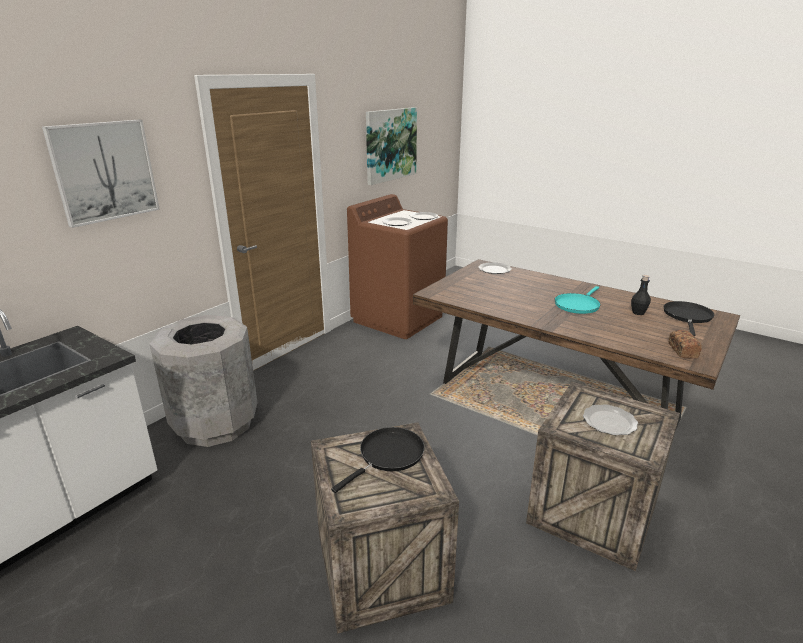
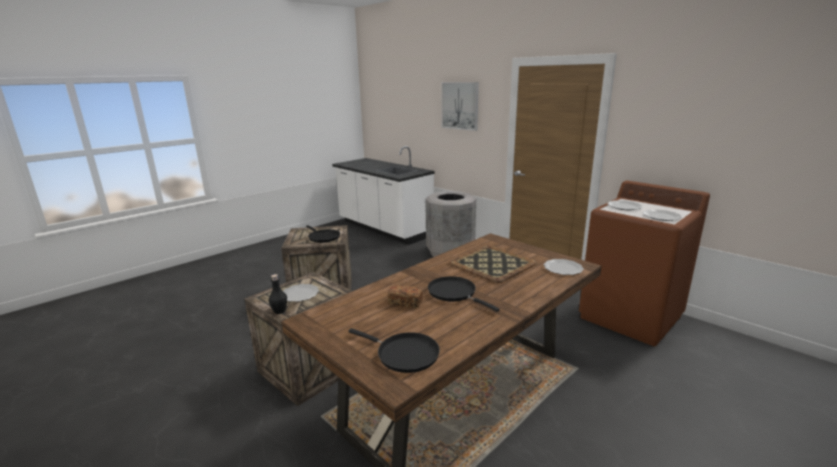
camera: 100 degrees right, 5 degrees down
picture [366,107,417,185] -> none
turquoise frying pan [555,286,601,314] -> black frying pan [428,276,500,312]
black bottle [631,275,651,315] -> black bottle moved to [269,274,287,314]
bread [669,330,702,359] -> bread moved to [388,285,423,308]
none -> tray [449,245,537,283]

